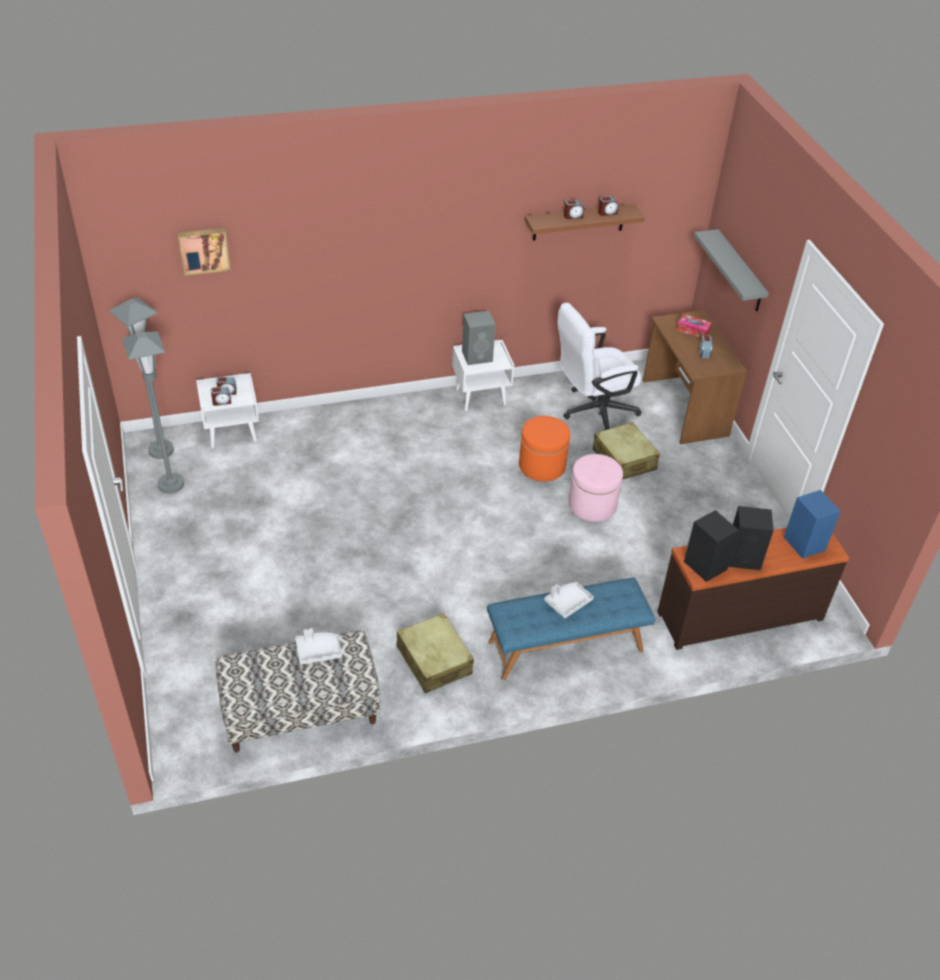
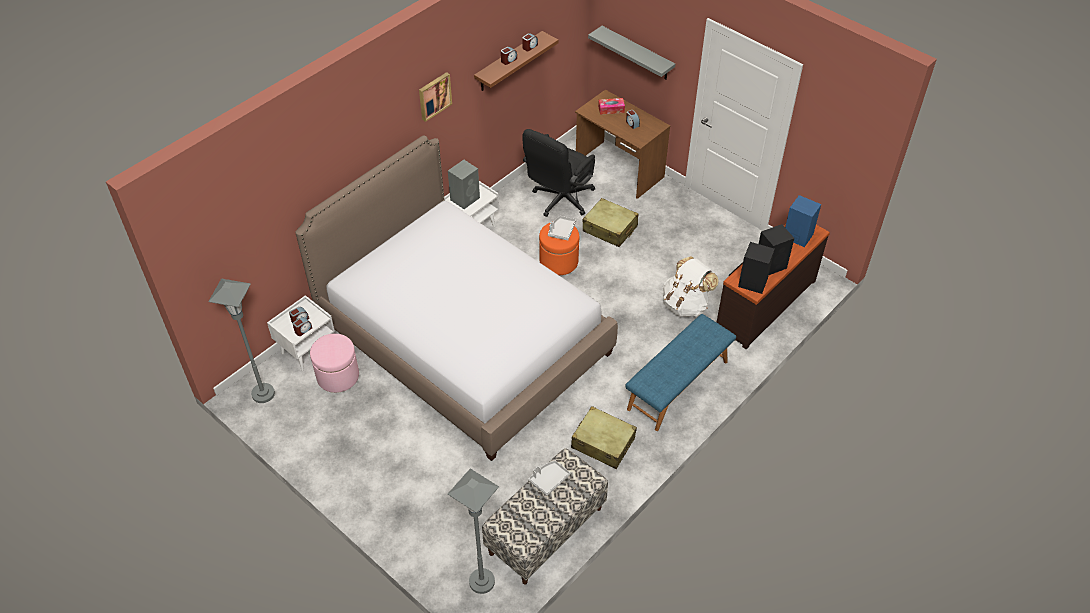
camera: 30 degrees left, 5 degrees up
grey floor lamp [122,332,184,494] -> grey floor lamp moved to [448,468,499,594]
picture [178,228,230,276] -> picture moved to [419,72,452,122]
grey tray [544,582,594,618] -> grey tray moved to [548,216,576,240]
white office chair [558,303,642,430] -> black office chair [522,129,595,217]
pink ottoman [569,454,623,522] -> pink ottoman moved to [310,334,359,393]
none -> bed [295,136,618,461]
none -> white backpack [663,256,719,317]

